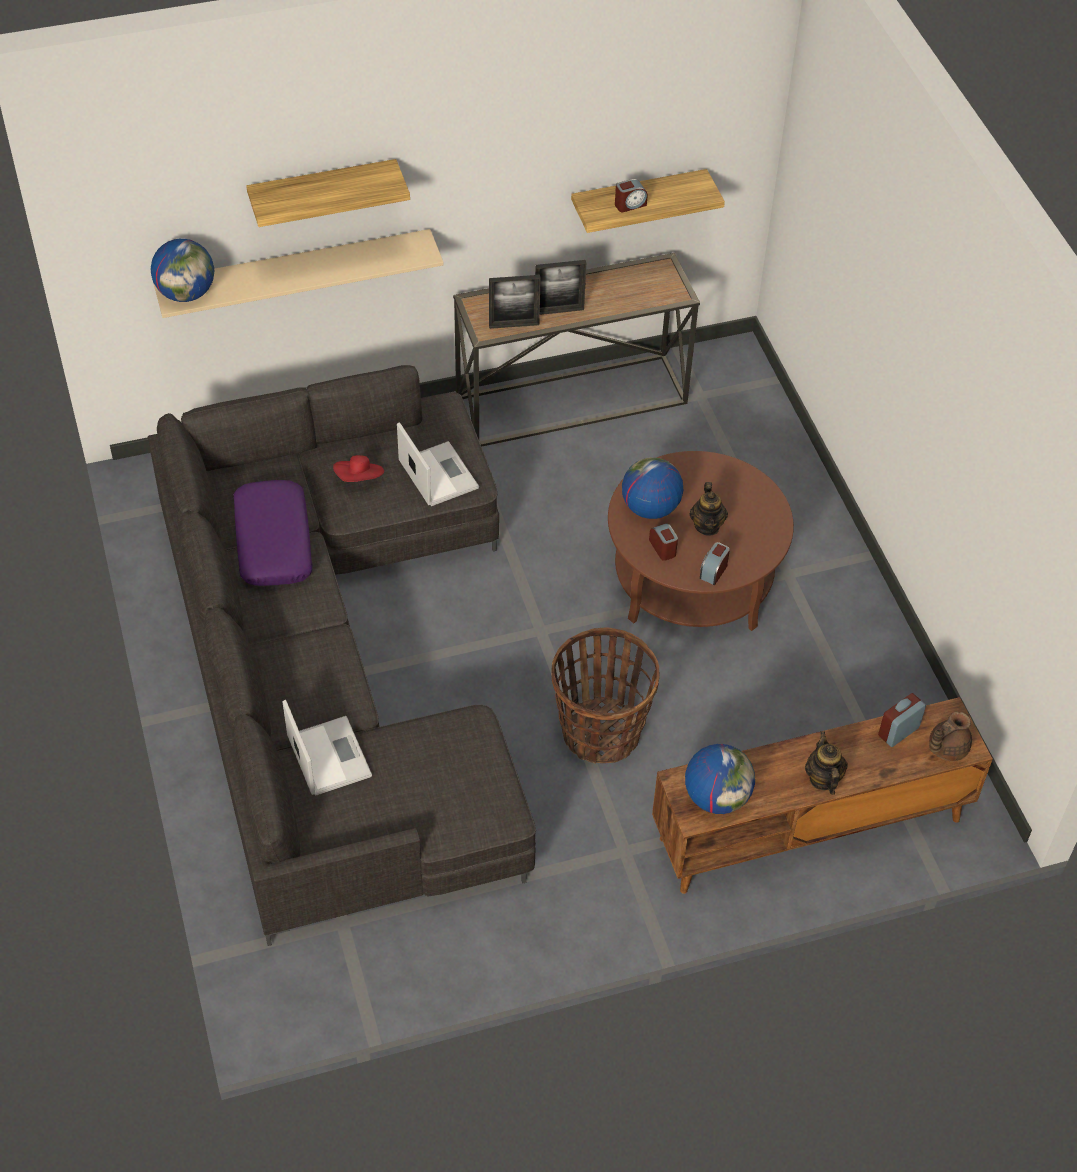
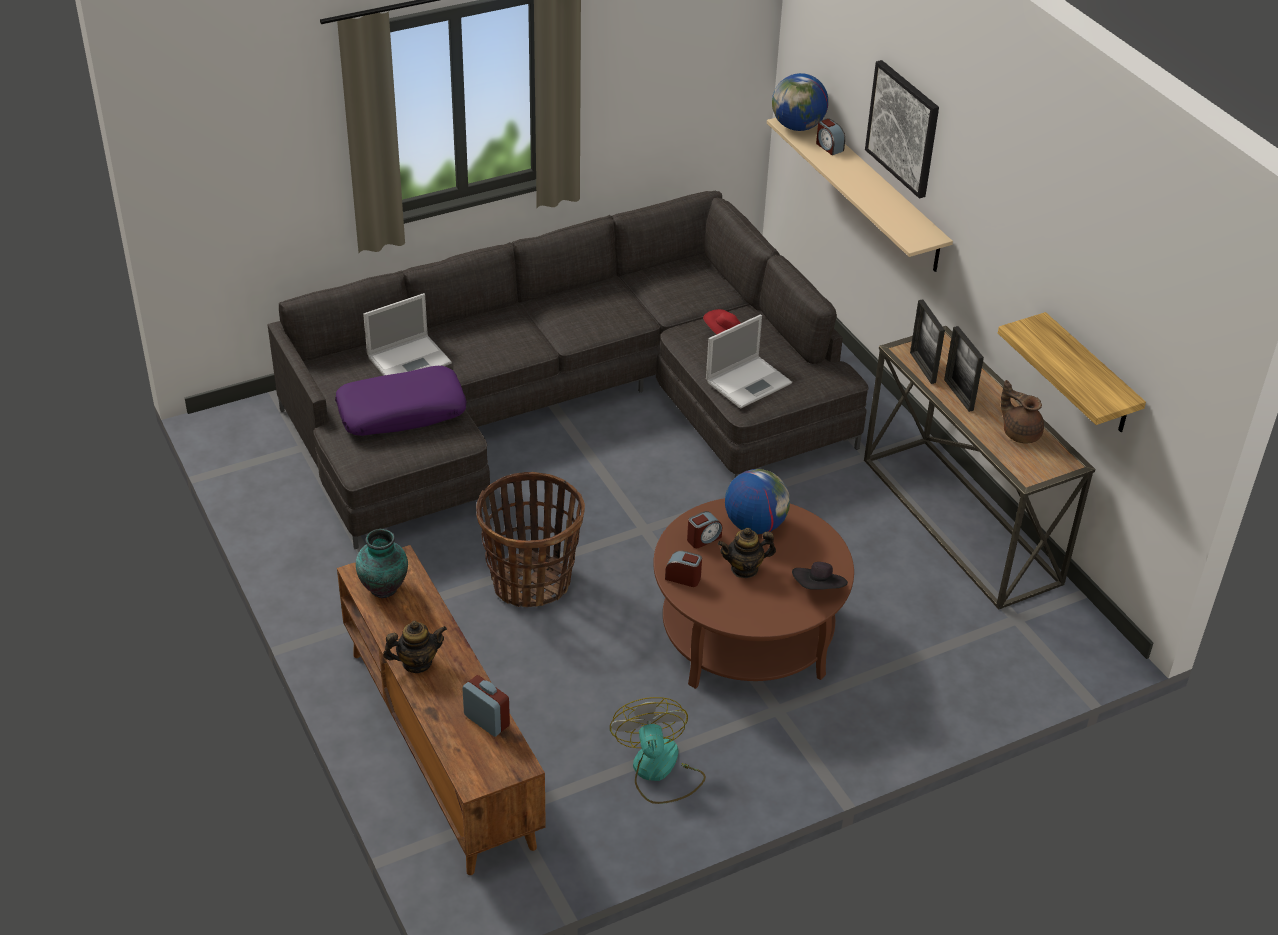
camera: 80 degrees right, 10 degrees down
purple pillow [233,480,313,586] -> purple pillow moved to [335,366,467,436]
shelf [246,159,410,227] -> picture [865,60,939,198]
alarm clock [615,179,648,212] -> alarm clock moved to [816,118,845,155]
globe [685,744,755,814] -> vase [356,529,408,598]
brown teapot [929,711,972,761] -> brown teapot moved to [1001,380,1044,443]
none -> fan [610,697,706,804]
none -> black hat [792,562,848,590]

